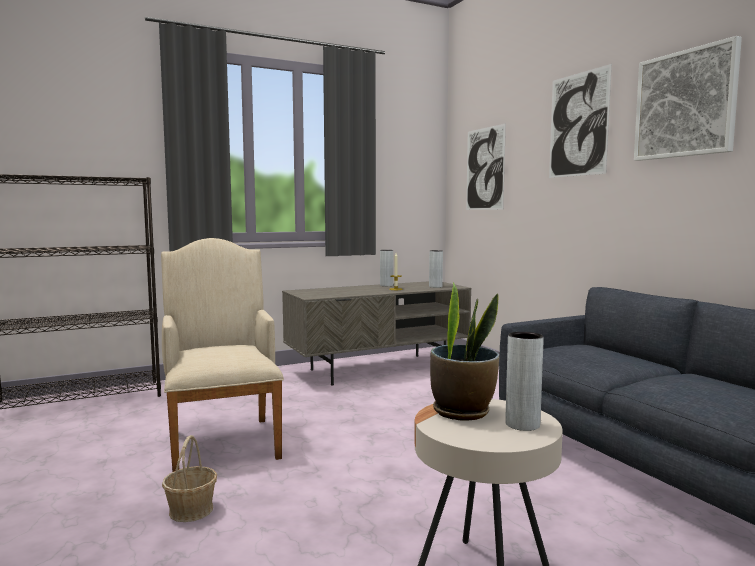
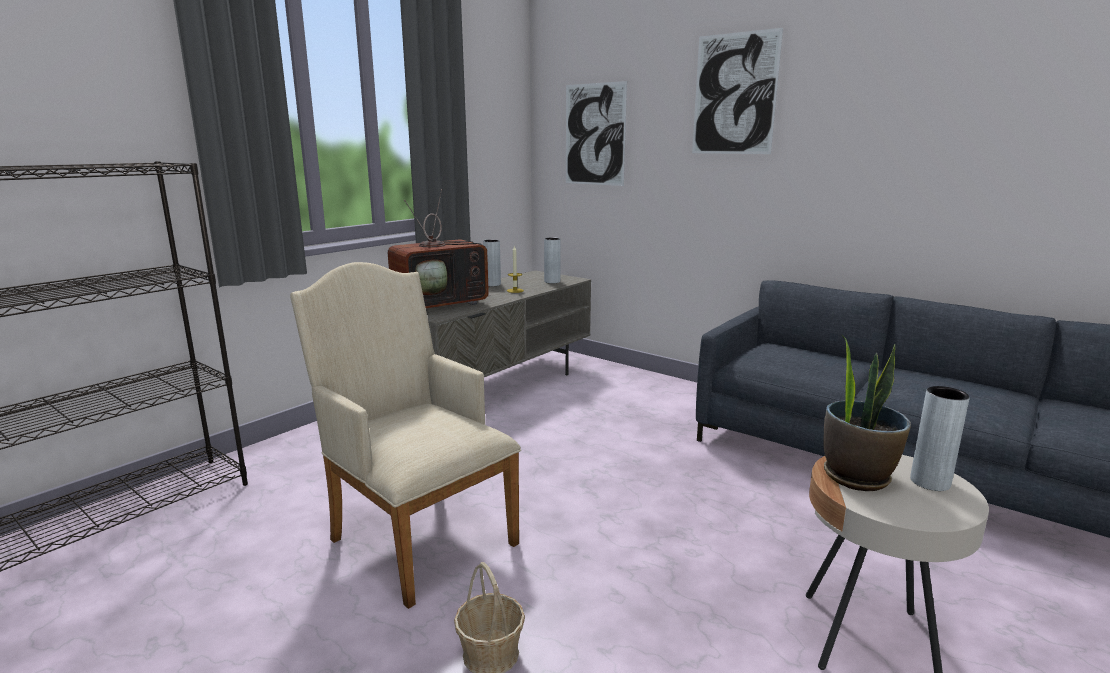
camera: 25 degrees left, 10 degrees up
picture [634,36,742,161] -> none
none -> television [388,189,490,308]

